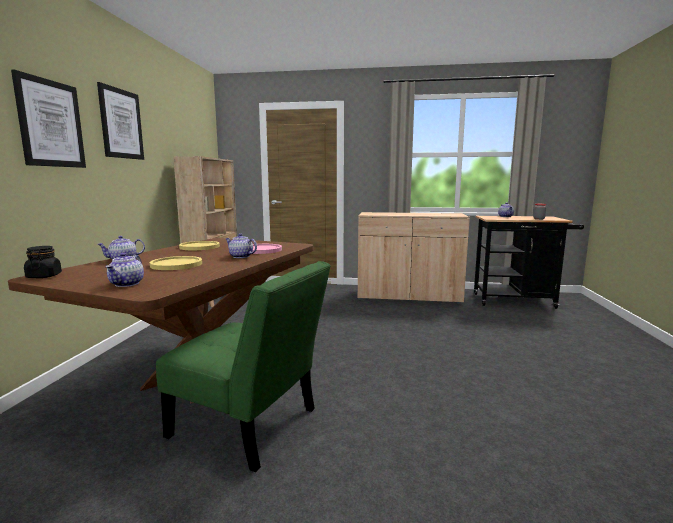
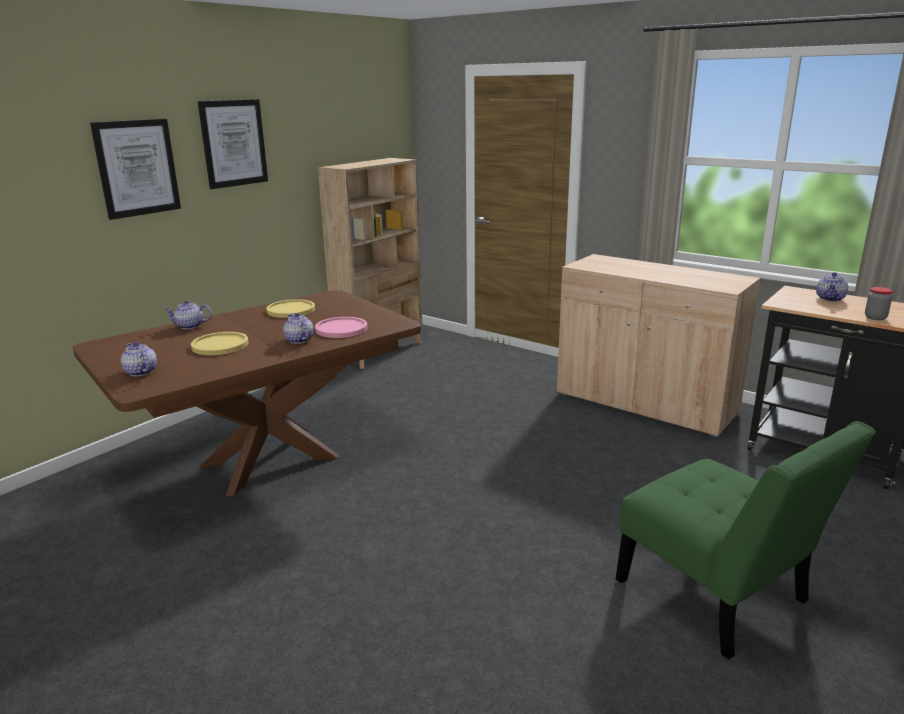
camera: 30 degrees right, 10 degrees up
black jar [24,246,62,278] -> none
teapot [106,253,144,287] -> teapot turned 105 degrees clockwise [121,342,157,377]
green chair [156,261,331,472] -> green chair moved to [616,421,876,660]

